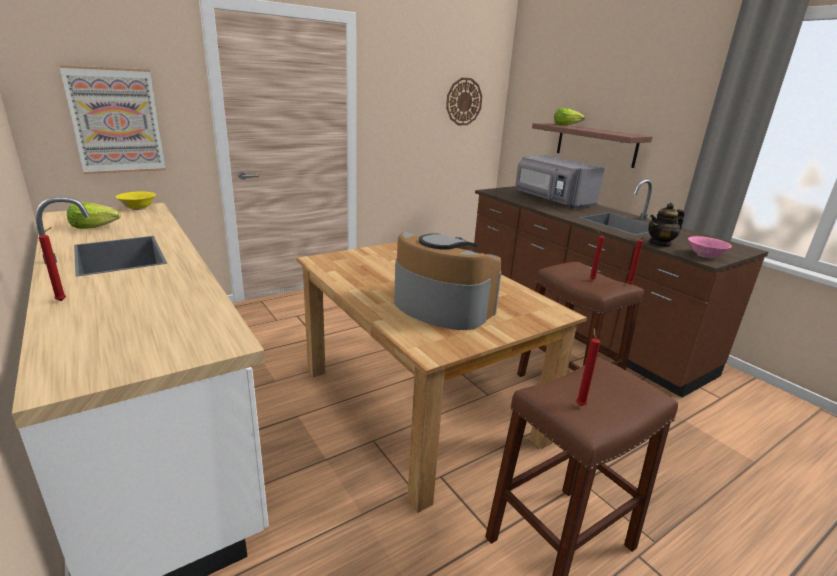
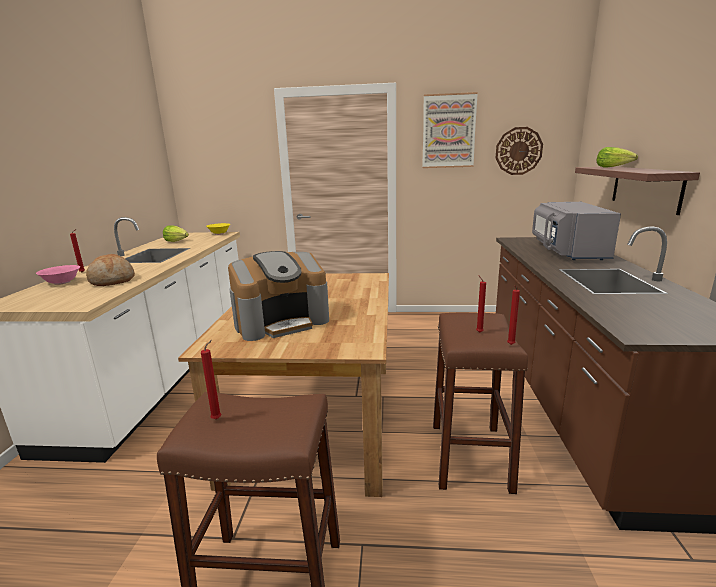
camera: 40 degrees right, 5 degrees down
picture [59,65,166,174] -> picture moved to [422,92,478,168]
coffee machine [394,232,502,330] -> coffee machine turned 75 degrees clockwise [228,251,329,341]
teapot [648,203,685,247] -> none
pink bowl [688,236,732,258] -> pink bowl moved to [36,265,80,285]
none -> bread [86,254,135,286]

